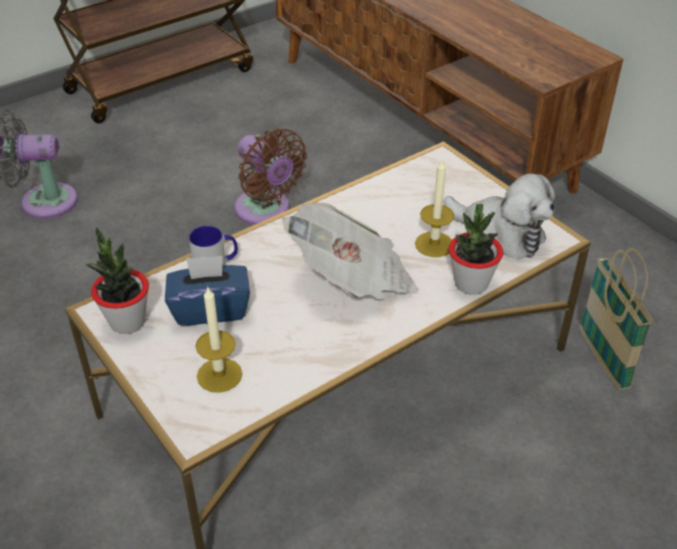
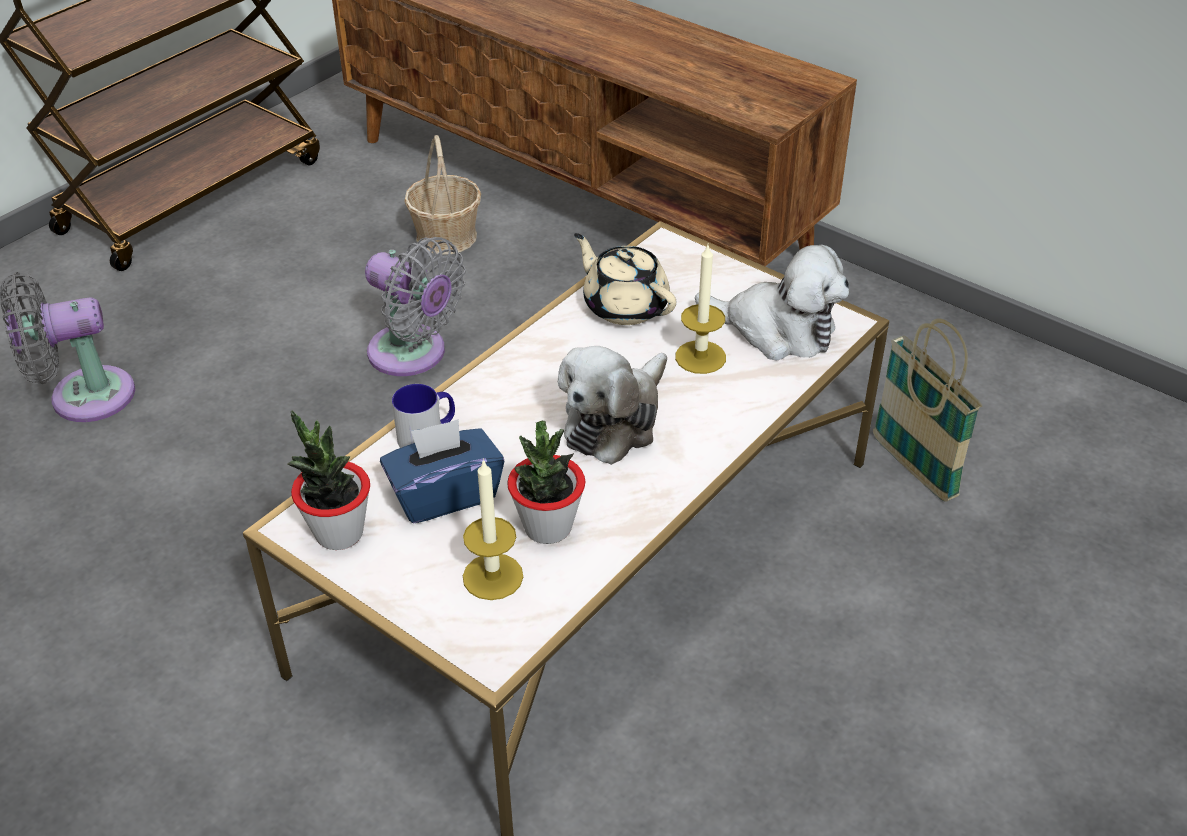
camera: 15 degrees left, 0 degrees up
brown fan [234,128,307,225] -> grey fan [365,237,466,376]
newspaper [282,202,419,300] -> plush toy [558,346,667,465]
potted plant [449,204,503,295] -> potted plant moved to [507,421,585,544]
none -> basket [404,135,481,255]
none -> beige teapot [574,233,676,325]

